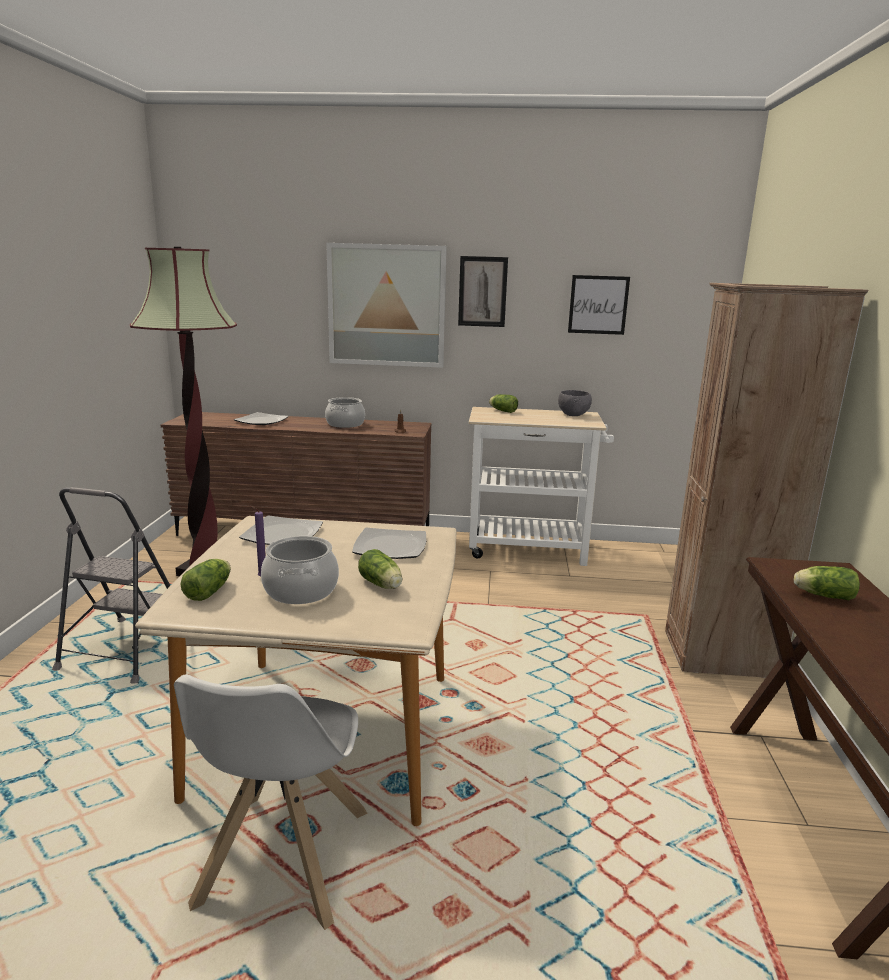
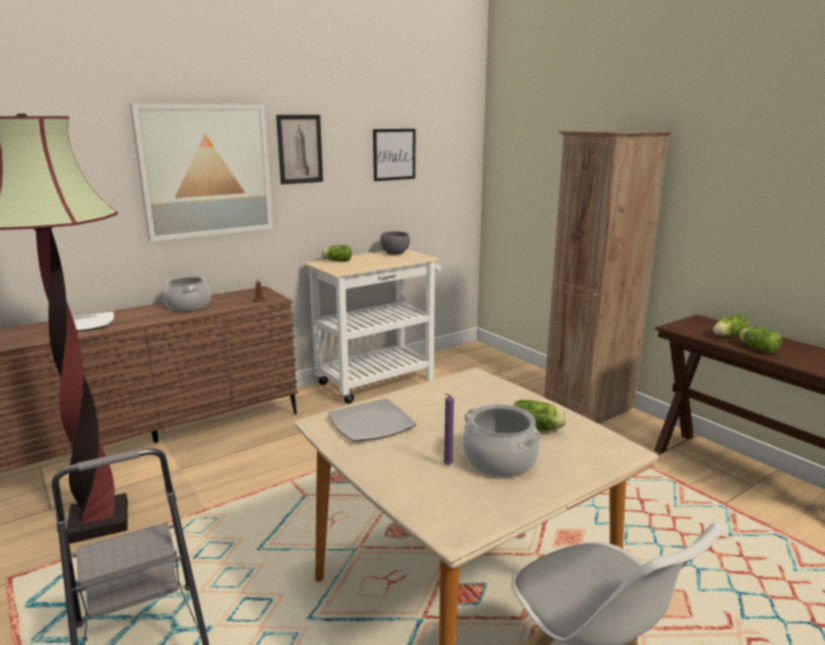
camera: 40 degrees left, 0 degrees up
lettuce [180,559,231,601] -> lettuce moved to [739,327,782,354]
plate [352,527,426,559] -> none

